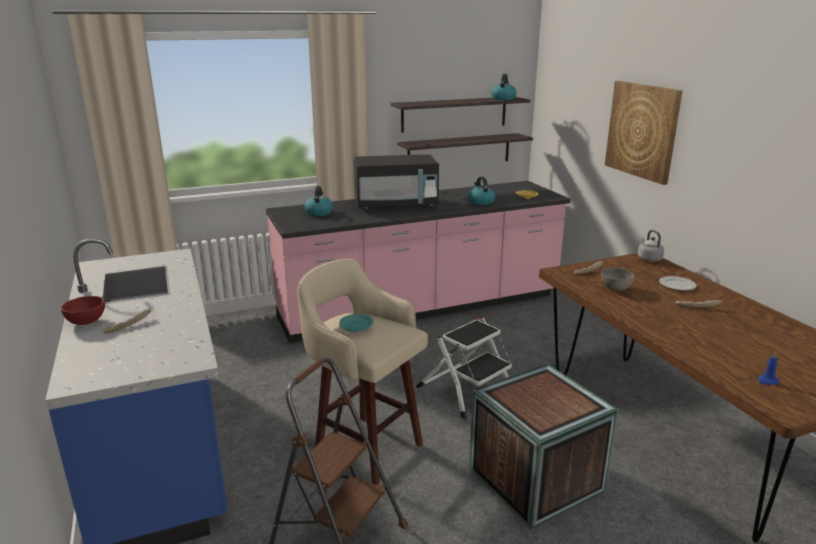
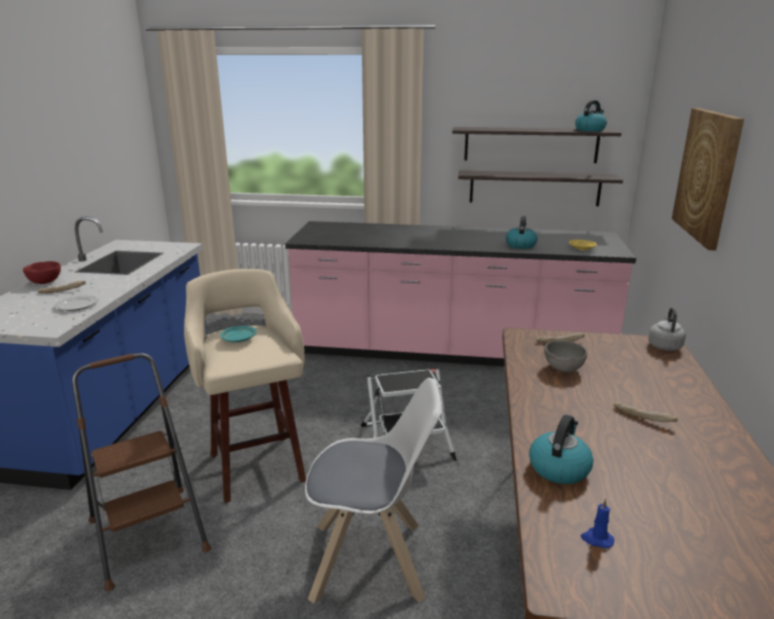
camera: 30 degrees right, 0 degrees up
kettle [305,186,333,216] -> kettle moved to [529,415,593,484]
black microwave [354,154,439,209] -> none
crate [469,364,619,530] -> chair [305,378,442,603]
plate [659,276,697,291] -> plate moved to [54,295,98,311]

